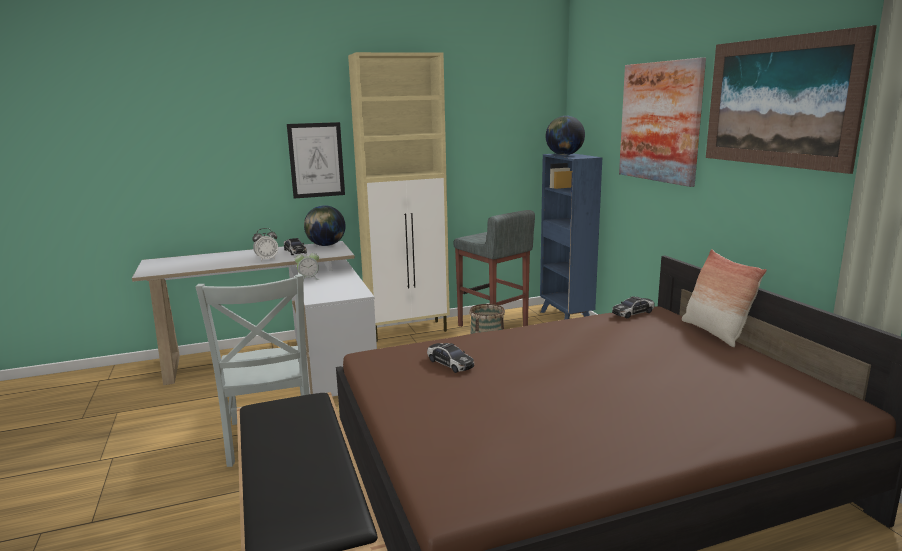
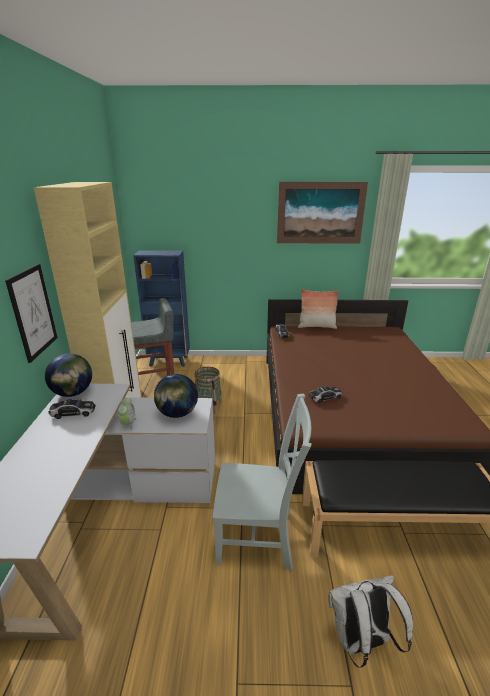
camera: 70 degrees left, 10 degrees up
alarm clock [252,228,278,261] -> none
globe [546,116,585,155] -> globe moved to [154,374,198,418]
picture [619,57,706,187] -> none
none -> white backpack [328,575,413,667]

